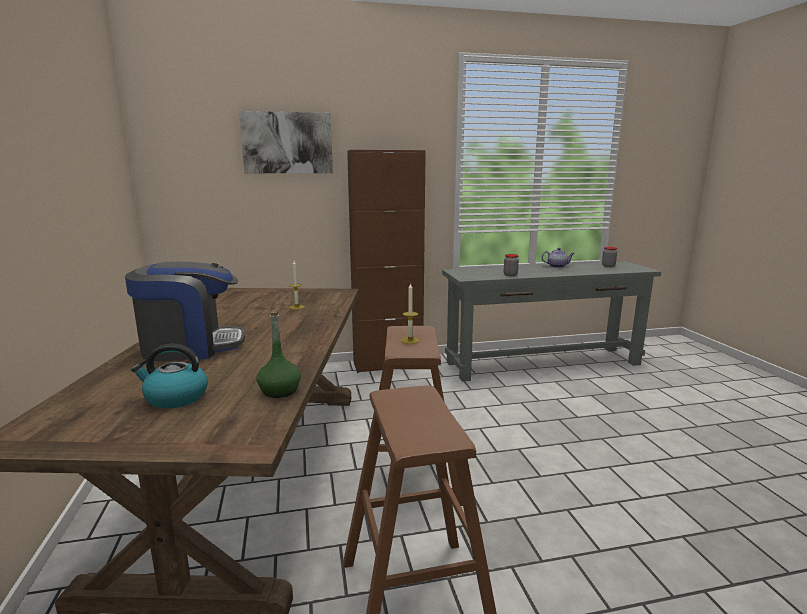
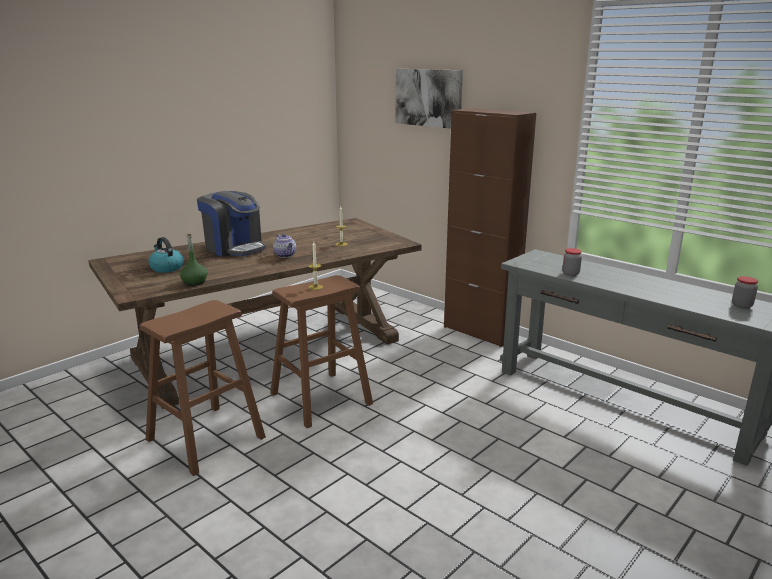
camera: 55 degrees right, 5 degrees up
teapot [542,248,574,268] -> teapot moved to [273,234,296,258]

